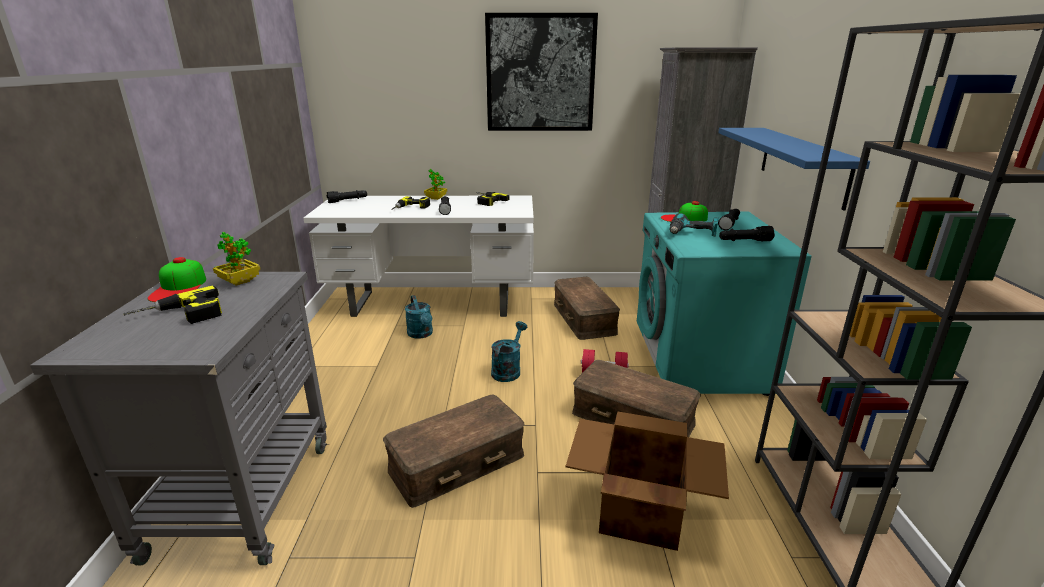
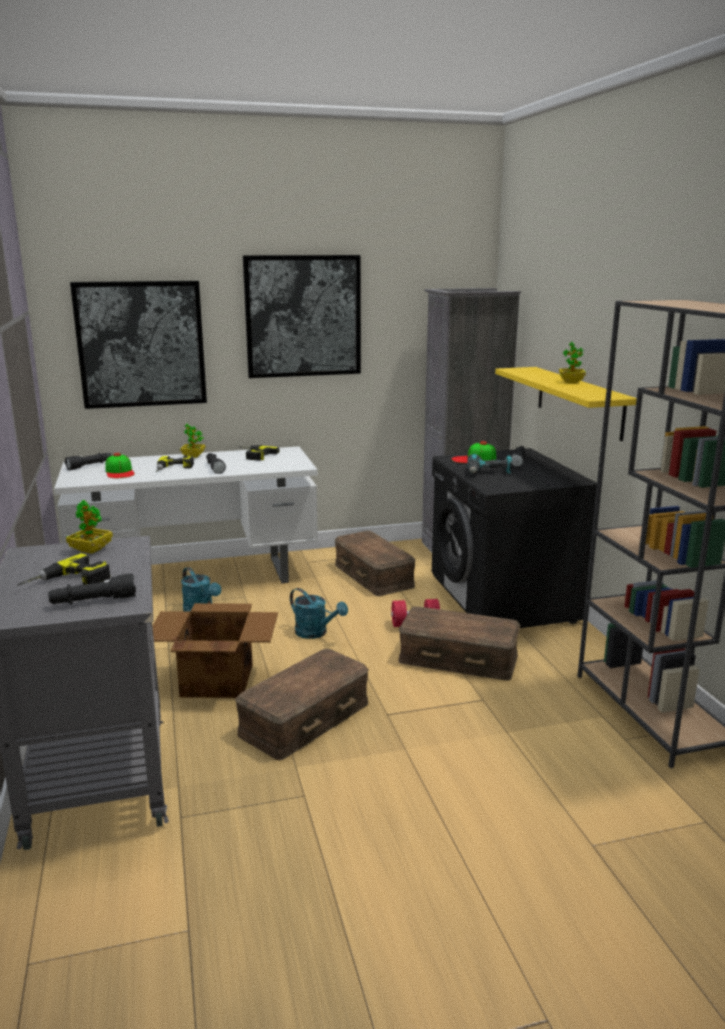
camera: 15 degrees left, 5 degrees down
cap [148,257,206,302] -> cap moved to [105,453,135,478]
turquoise watering can [491,321,527,382] -> turquoise watering can turned 120 degrees clockwise [290,588,348,639]
cardboard box [566,412,729,551] -> cardboard box moved to [152,603,278,698]
turquoise washing machine [637,211,812,396] -> black washing machine [432,448,597,628]
blue shelf [718,128,870,211] -> yellow shelf [495,367,637,441]
black flashlight [719,226,775,241] -> black flashlight moved to [48,573,136,605]
none -> picture [70,281,207,409]
none -> potted plant [559,342,586,384]

